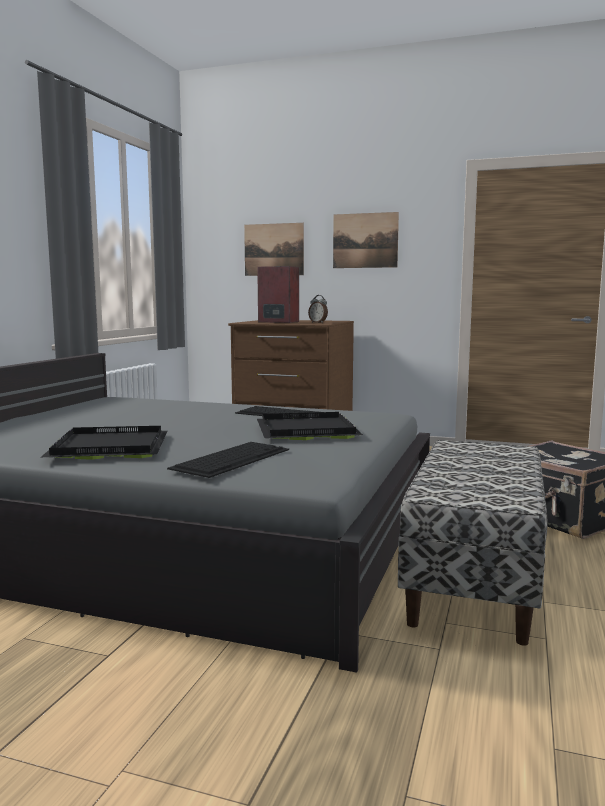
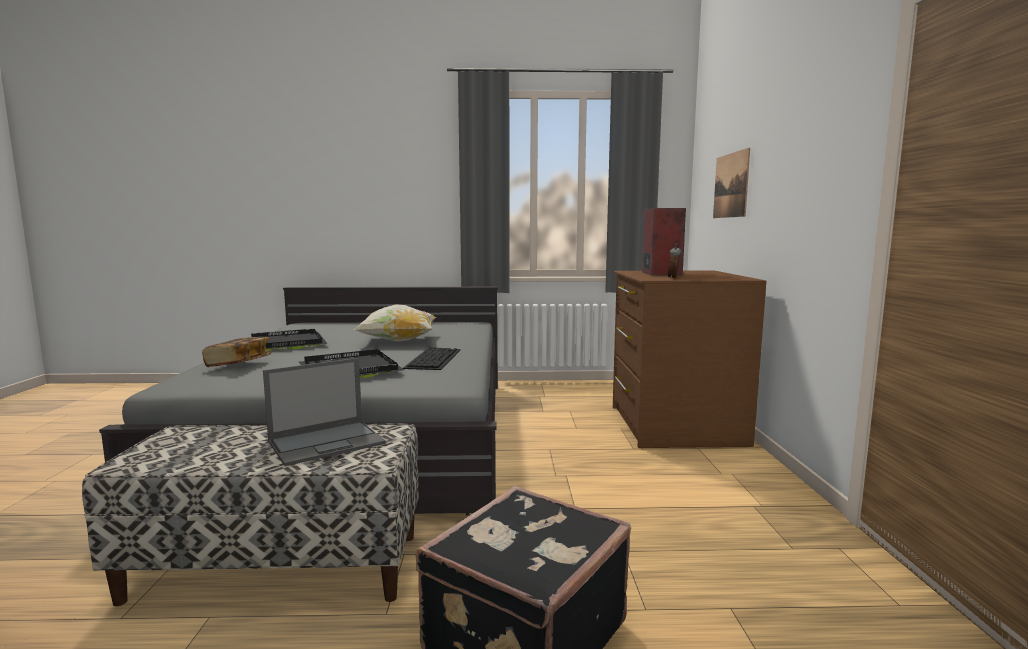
camera: 70 degrees right, 0 degrees up
keyboard [167,442,289,478] -> book [202,337,271,367]
picture [333,212,399,268] -> none
none -> laptop [263,358,386,466]
none -> pillow [353,304,436,342]

